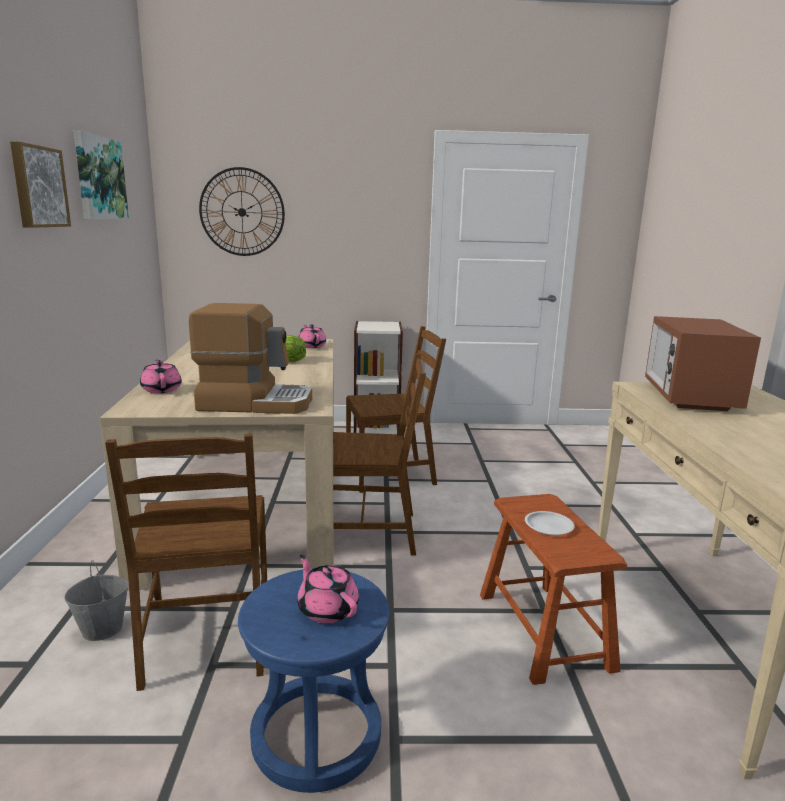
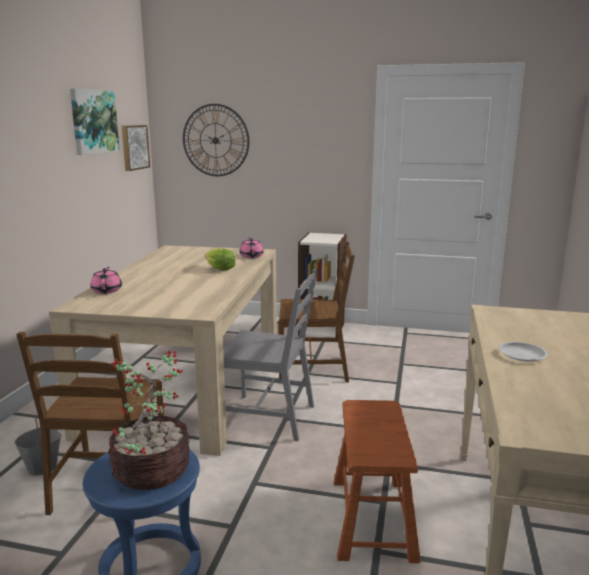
camera: 15 degrees right, 0 degrees up
picture [10,141,71,228] -> picture moved to [122,125,150,171]
coffee machine [189,303,312,414] -> none
pink teapot [297,555,359,623] -> potted plant [108,350,190,490]
brown chair [333,353,426,555] -> grey chair [223,269,318,441]
white plate [525,511,575,535] -> white plate moved to [498,342,548,362]
microwave [645,316,761,411] -> none

